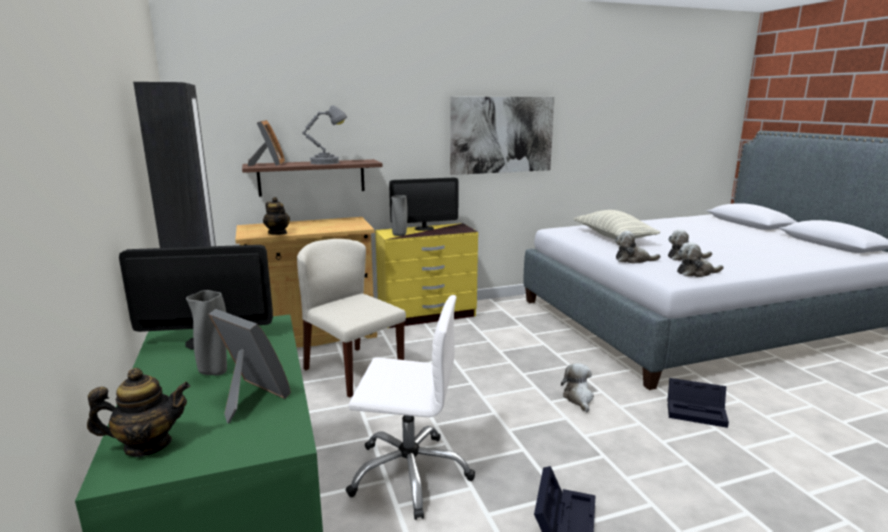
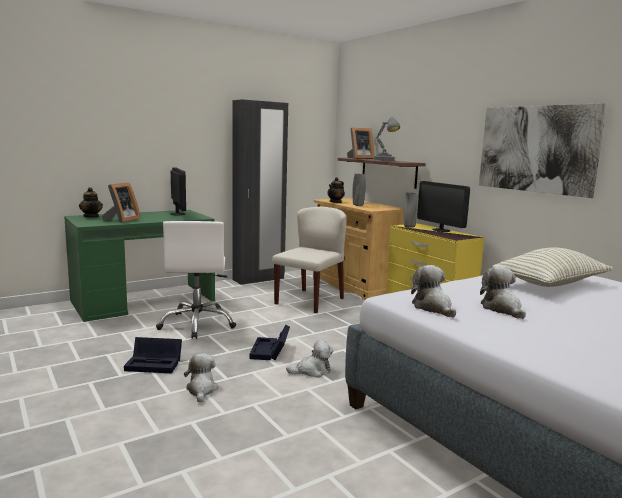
camera: 75 degrees right, 5 degrees down
grey vase [186,290,227,375] -> grey vase moved to [352,174,366,206]
plush toy [615,231,661,264] -> plush toy moved to [184,353,218,403]
black storage box [667,378,729,428] -> black storage box moved to [249,325,290,360]

